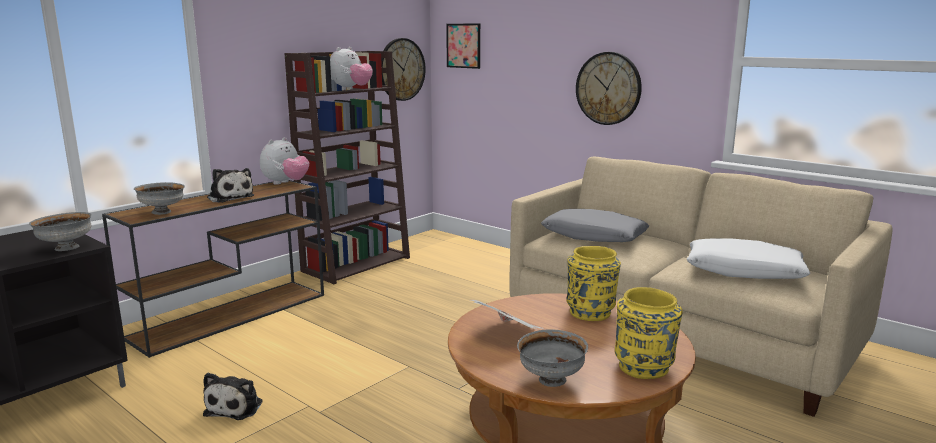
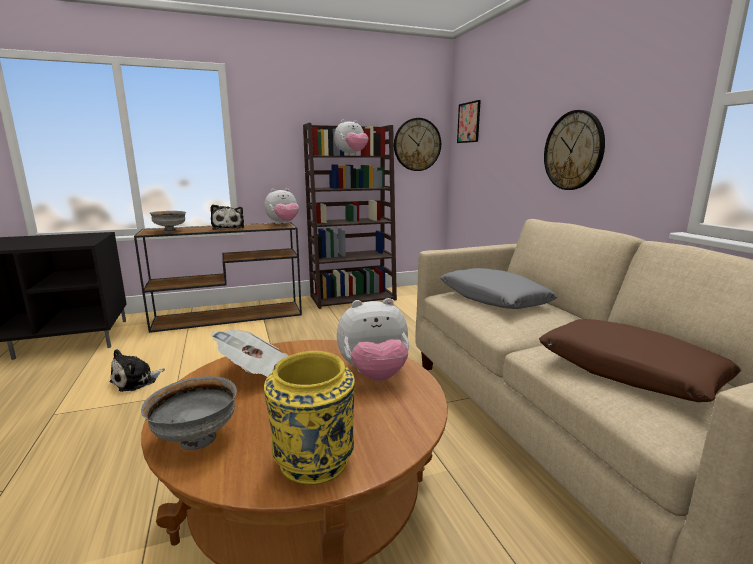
camera: 30 degrees right, 0 degrees up
grey bowl [29,212,92,251] -> none
yellow vase [566,246,621,321] -> plush toy [337,298,409,381]
white pillow [687,238,810,279] -> brown pillow [539,319,741,402]

